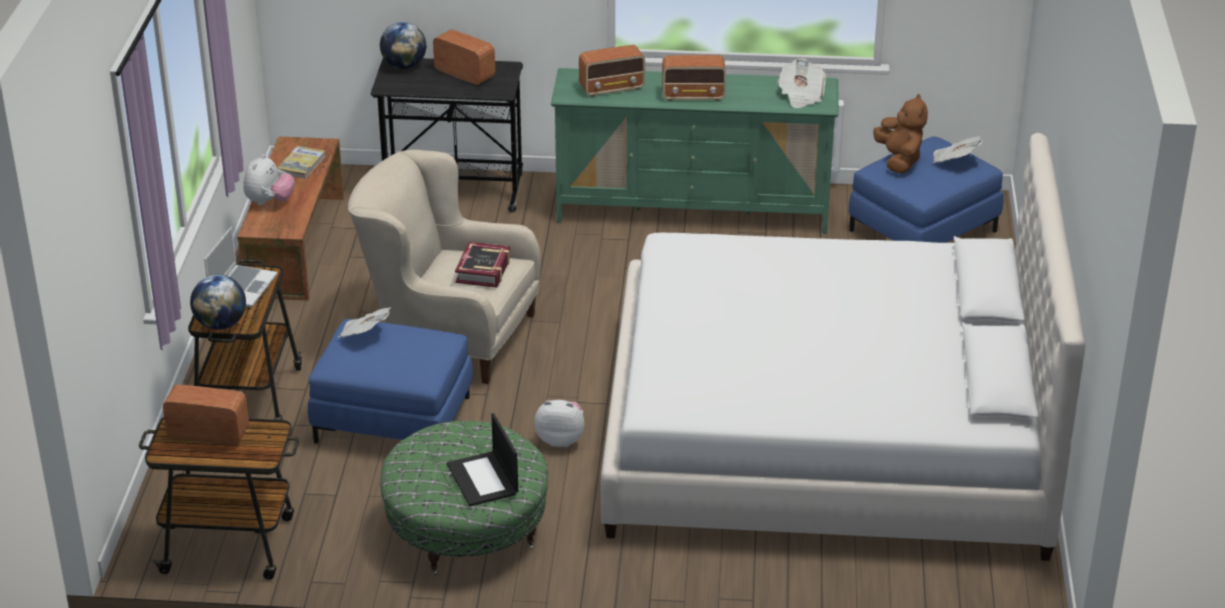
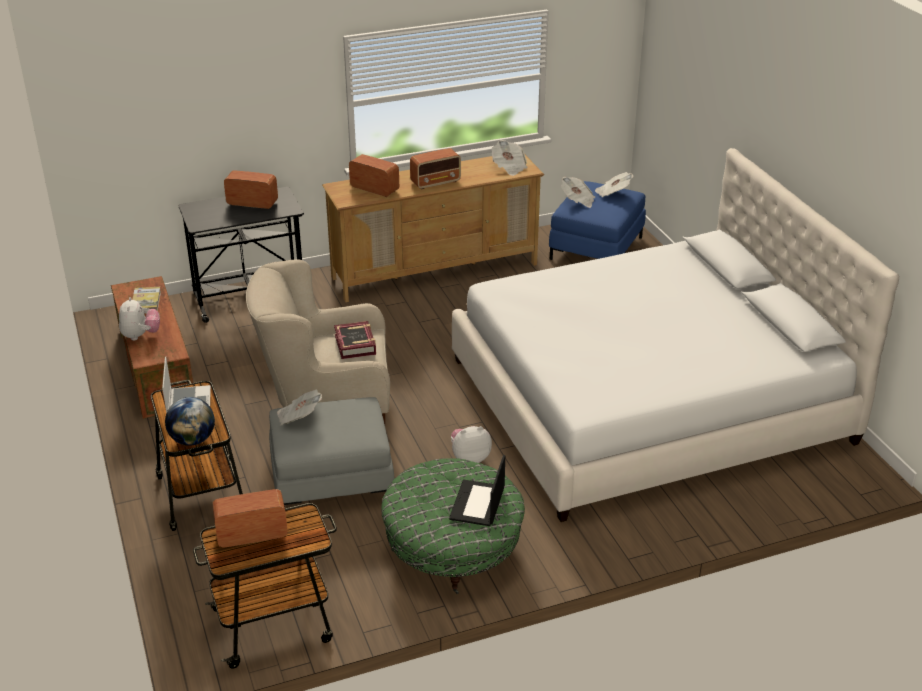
camera: 25 degrees left, 0 degrees up
blue ottoman [308,319,473,444] -> grey ottoman [269,397,394,507]
globe [380,22,426,69] -> none
laptop [447,413,518,506] -> laptop turned 60 degrees clockwise [449,455,505,526]
green dresser [551,68,839,234] -> brown dresser [322,155,544,302]
radio [579,45,645,97] -> radio turned 105 degrees counterclockwise [349,154,399,197]
brown plush toy [873,94,928,174] -> newspaper [561,177,595,208]

